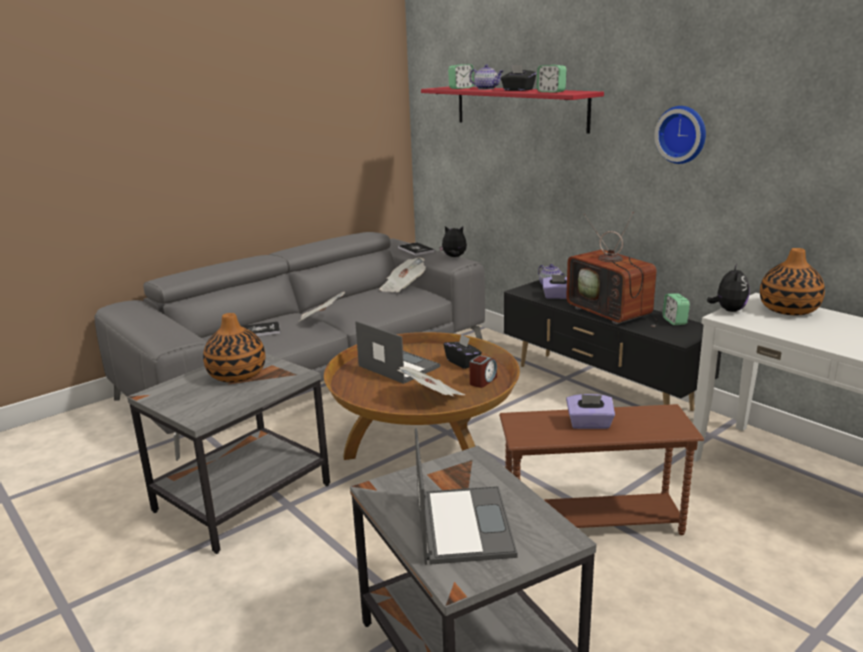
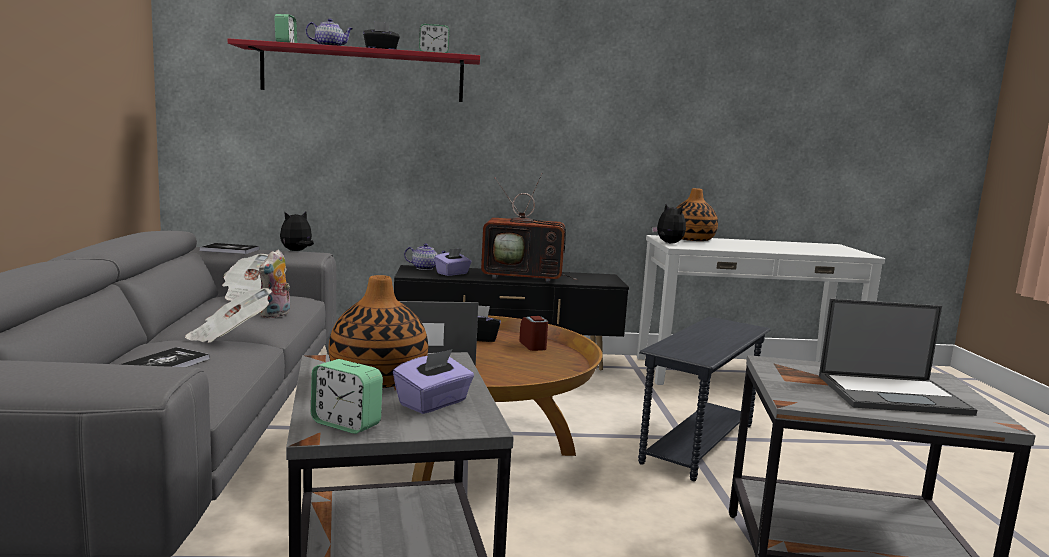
camera: 55 degrees left, 10 degrees down
newspaper [397,367,465,396] -> none
laptop [415,428,518,565] -> laptop turned 150 degrees clockwise [819,299,977,416]
brown side table [499,404,704,535] -> grey side table [638,317,770,481]
purple tissue box [566,394,615,429] -> purple tissue box moved to [393,349,474,414]
wall clock [654,106,706,164] -> none
alarm clock [663,293,690,325] -> alarm clock moved to [311,359,383,434]
none -> plush toy [259,250,290,318]

